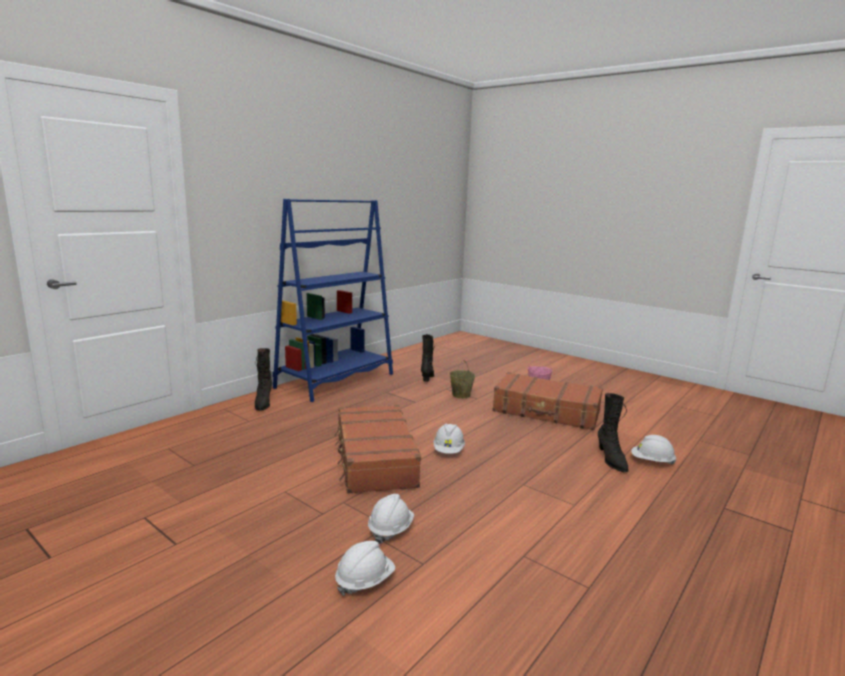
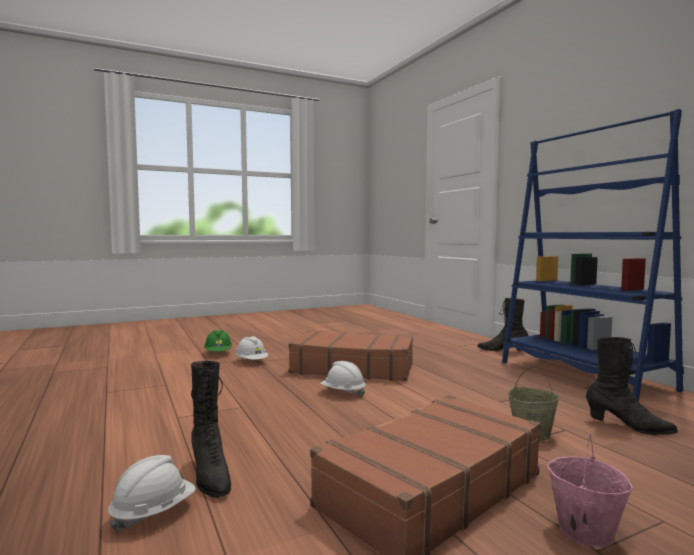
camera: 115 degrees right, 10 degrees down
white hard hat [335,541,395,596] -> green hard hat [204,330,232,352]
black boot [598,393,629,472] -> black boot turned 135 degrees counterclockwise [191,361,231,498]

